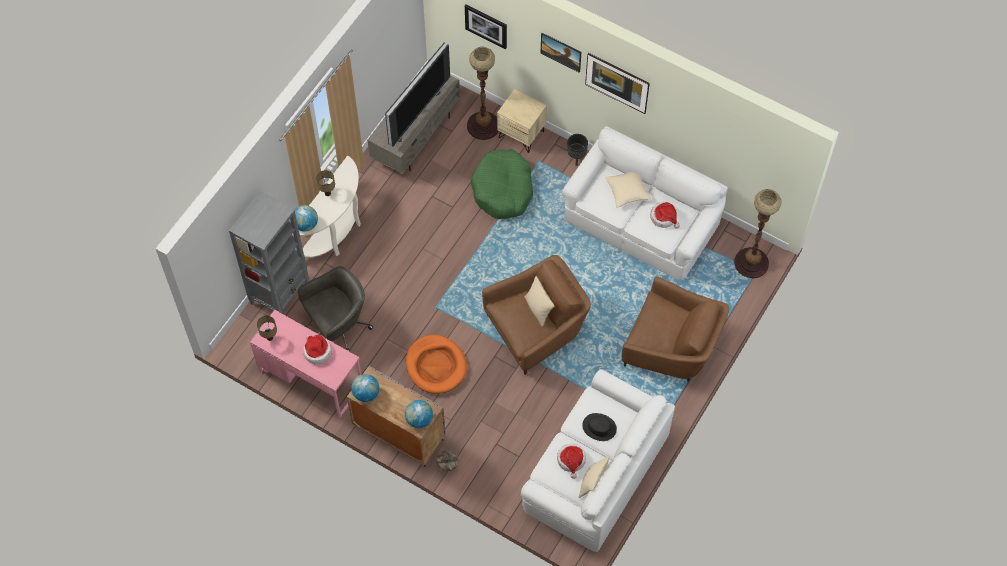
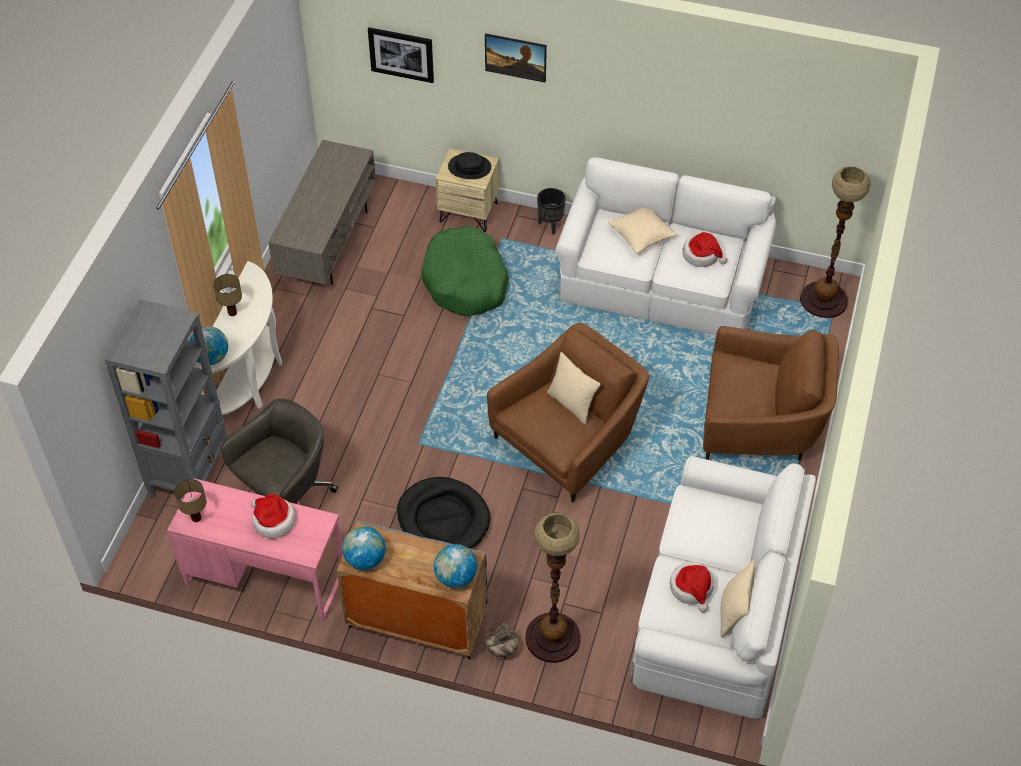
camera: 15 degrees left, 10 degrees down
television [385,42,450,147] -> none
orange dog bed [406,335,467,394] -> black dog bed [397,477,490,549]
floor lamp [467,47,499,140] -> floor lamp moved to [525,513,581,663]
black hat [582,413,617,441] -> black hat moved to [448,152,491,179]
picture [585,53,650,114] -> none

